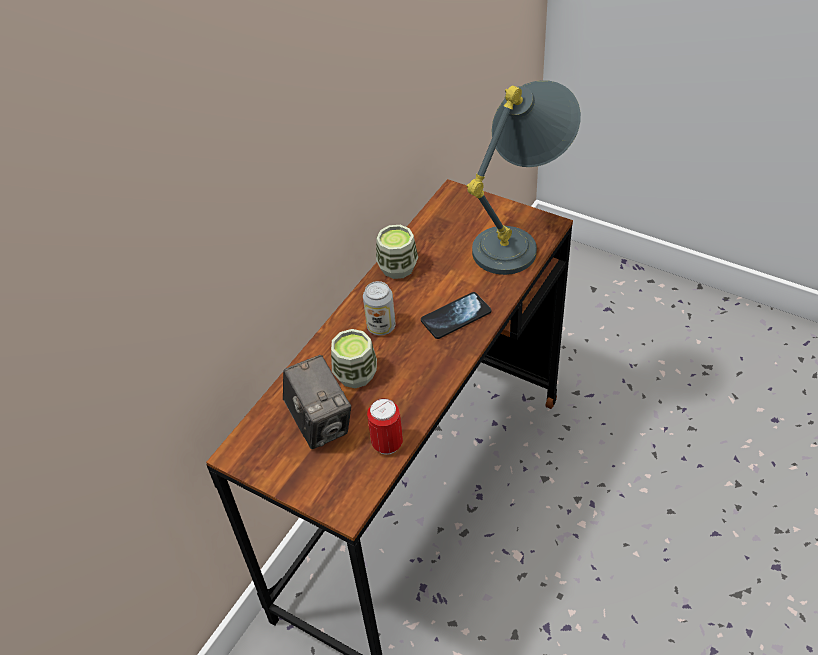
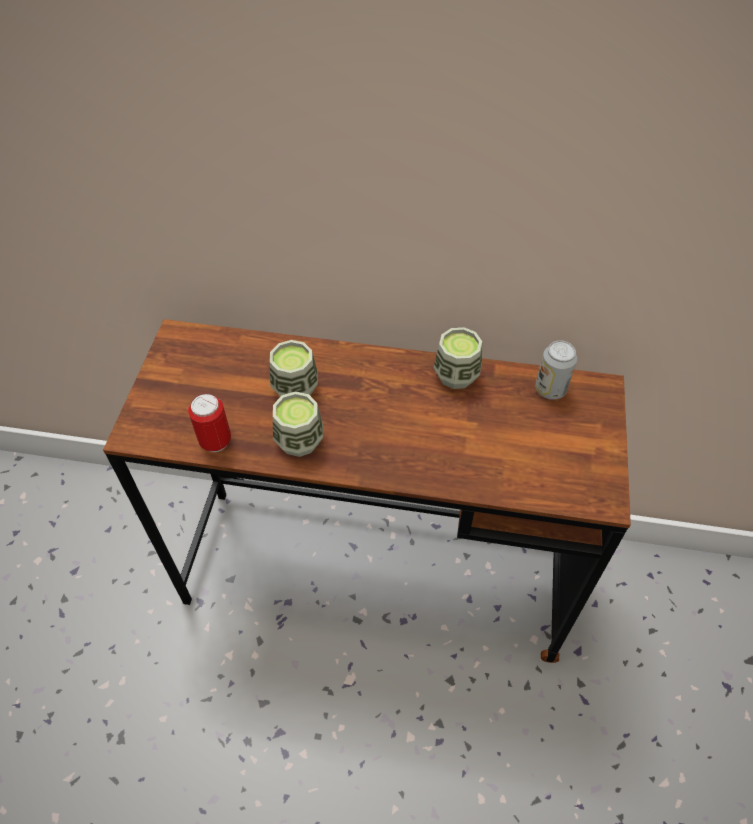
camera: 65 degrees right, 5 degrees up
camera [283,355,351,449] -> none
can [363,281,396,336] -> can moved to [535,340,577,400]
phone [421,292,491,339] -> none
grey table lamp [466,80,581,275] -> none
none -> cup [273,391,323,457]

